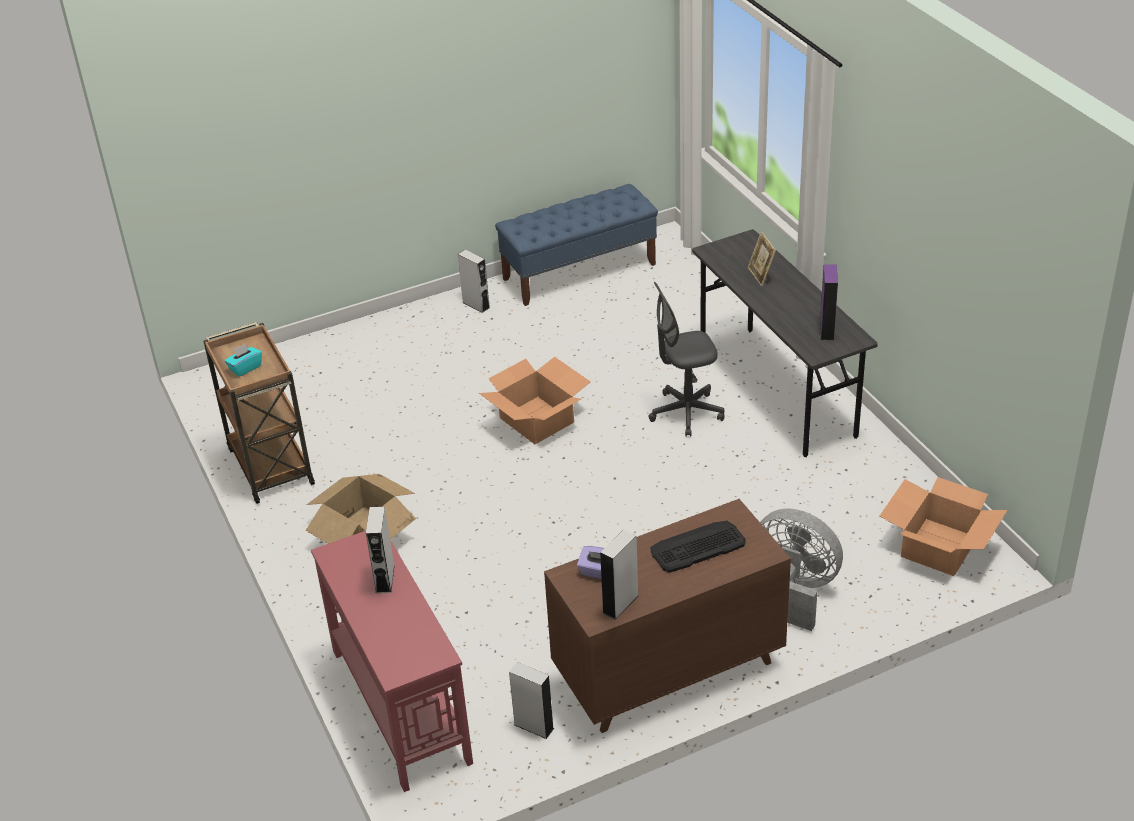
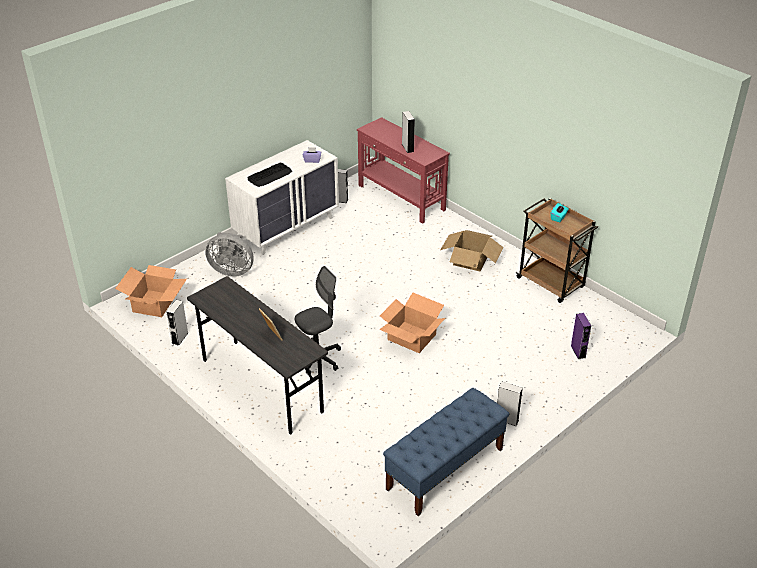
camera: 160 degrees right, 0 degrees up
brown dresser [544,499,791,733] -> white dresser [225,140,339,255]
grey speaker [600,530,639,620] -> grey speaker moved to [166,300,188,346]
purple speaker [820,264,838,341] -> purple speaker moved to [571,313,591,359]

